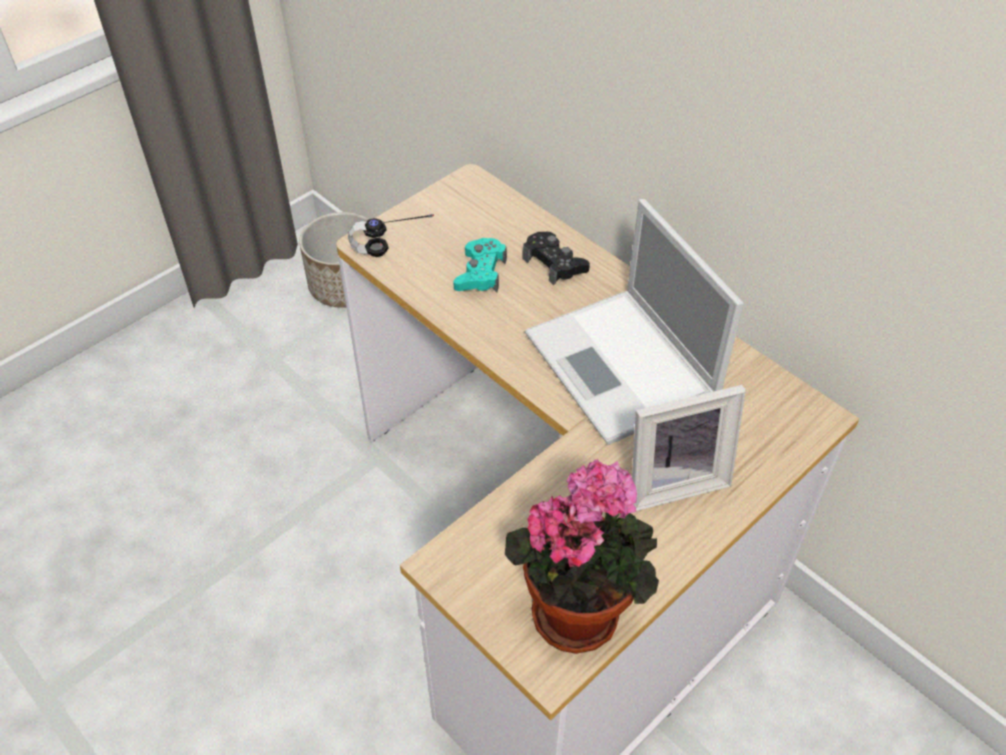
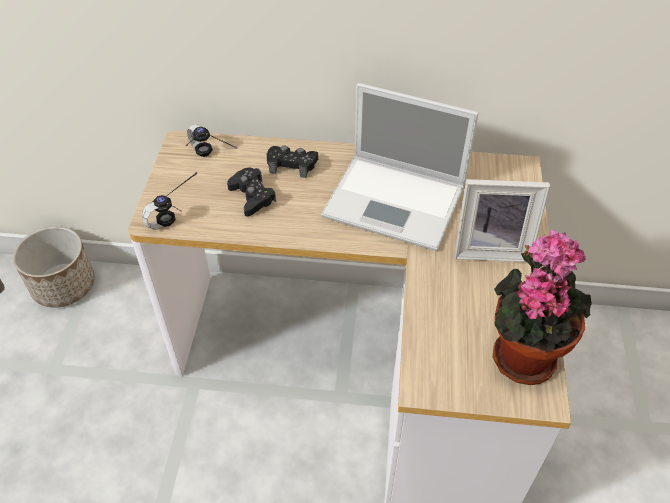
camera: 40 degrees left, 0 degrees up
turquoise game controller [453,238,507,292] -> black game controller [227,167,276,216]
picture frame [632,385,746,511] -> picture frame turned 60 degrees clockwise [454,179,550,262]
none -> headphones [185,124,238,157]

